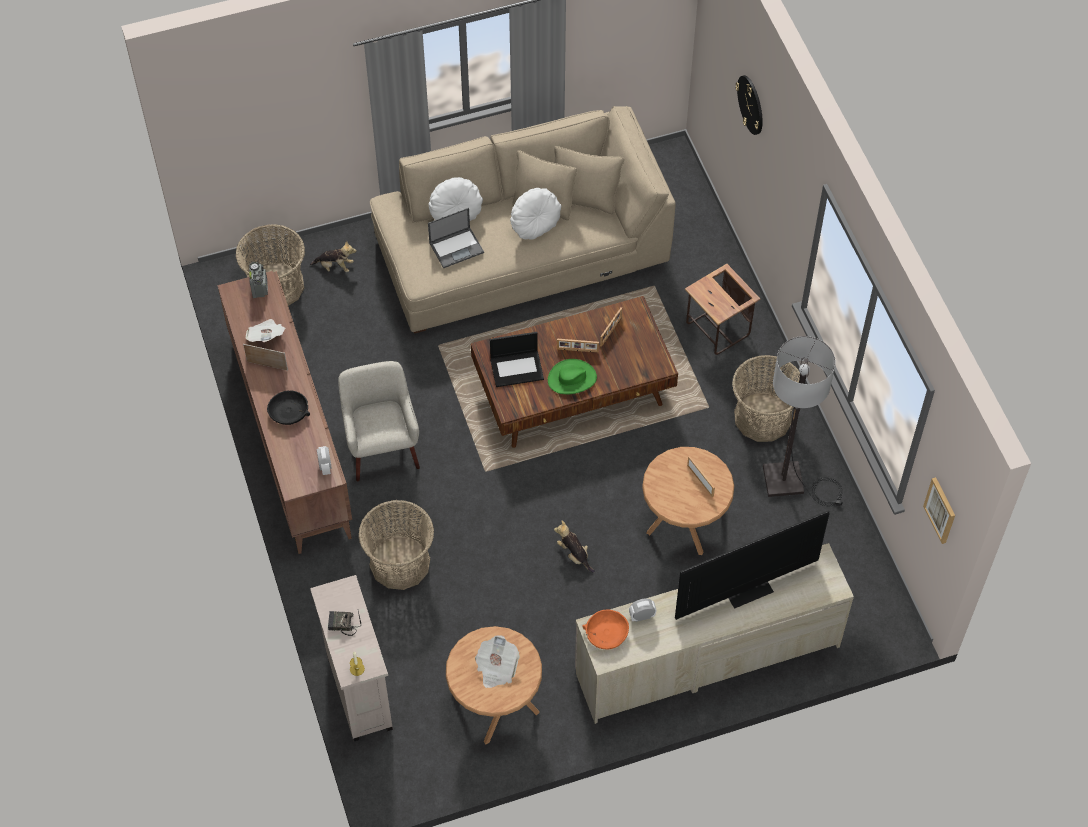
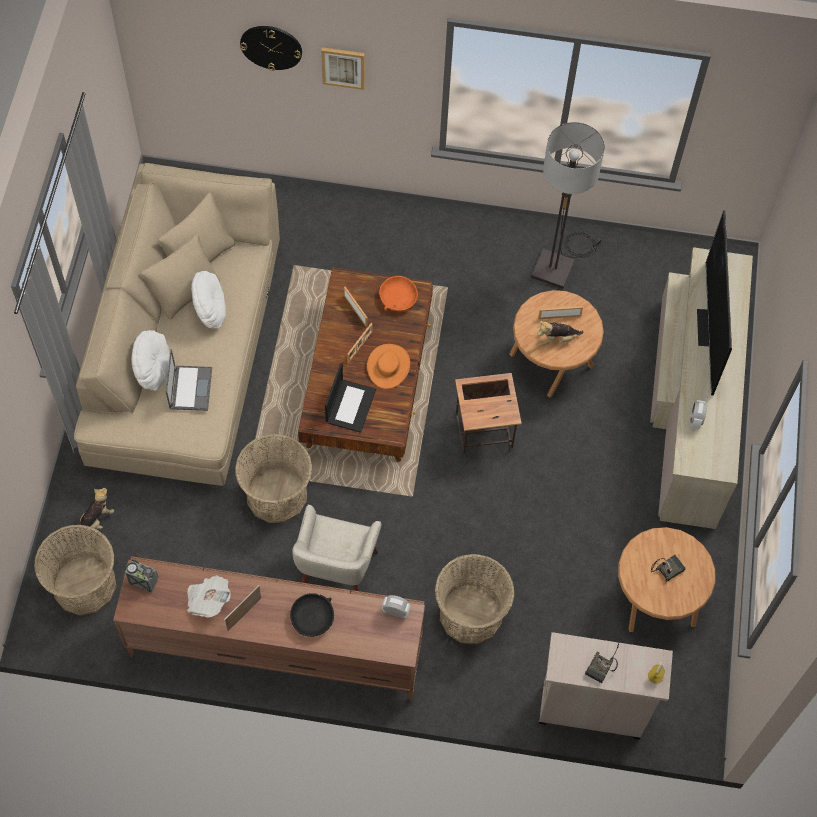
camera: 65 degrees left, 5 degrees up
beige armchair [338,361,420,482] -> beige armchair turned 90 degrees counterclockwise [293,504,381,591]
newspaper [475,635,520,688] -> radio [651,555,686,582]
green hat [548,359,597,394] -> orange hat [367,344,410,389]
plush toy [554,521,595,573] -> plush toy moved to [537,321,584,345]
orange bowl [583,609,629,649] -> orange bowl moved to [379,276,418,312]
side table [685,264,760,355] -> side table moved to [455,373,522,454]
basket [732,355,801,442] -> basket moved to [235,434,312,523]
picture [923,477,955,544] -> picture moved to [321,47,365,90]

